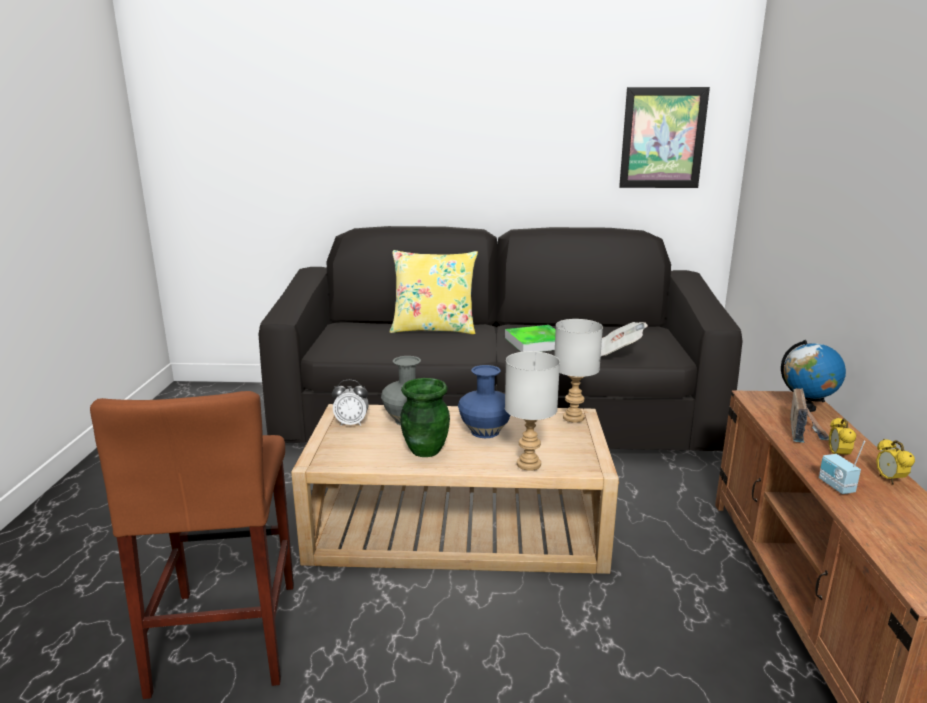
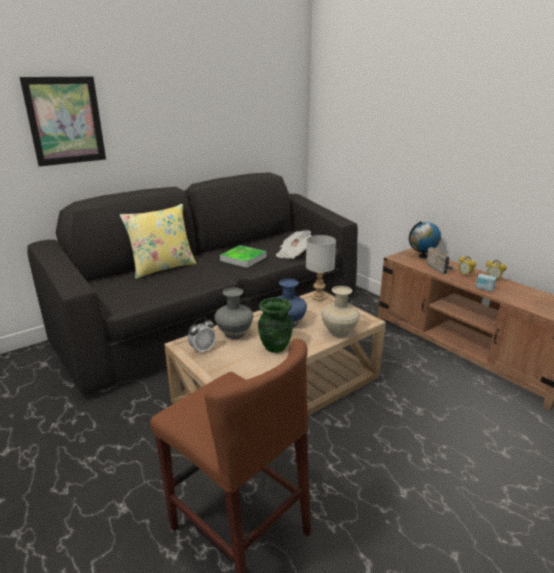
camera: 40 degrees left, 5 degrees up
grey table lamp [505,351,560,471] -> beige vase [321,286,360,337]
picture [619,87,710,188] -> picture moved to [19,77,106,166]

